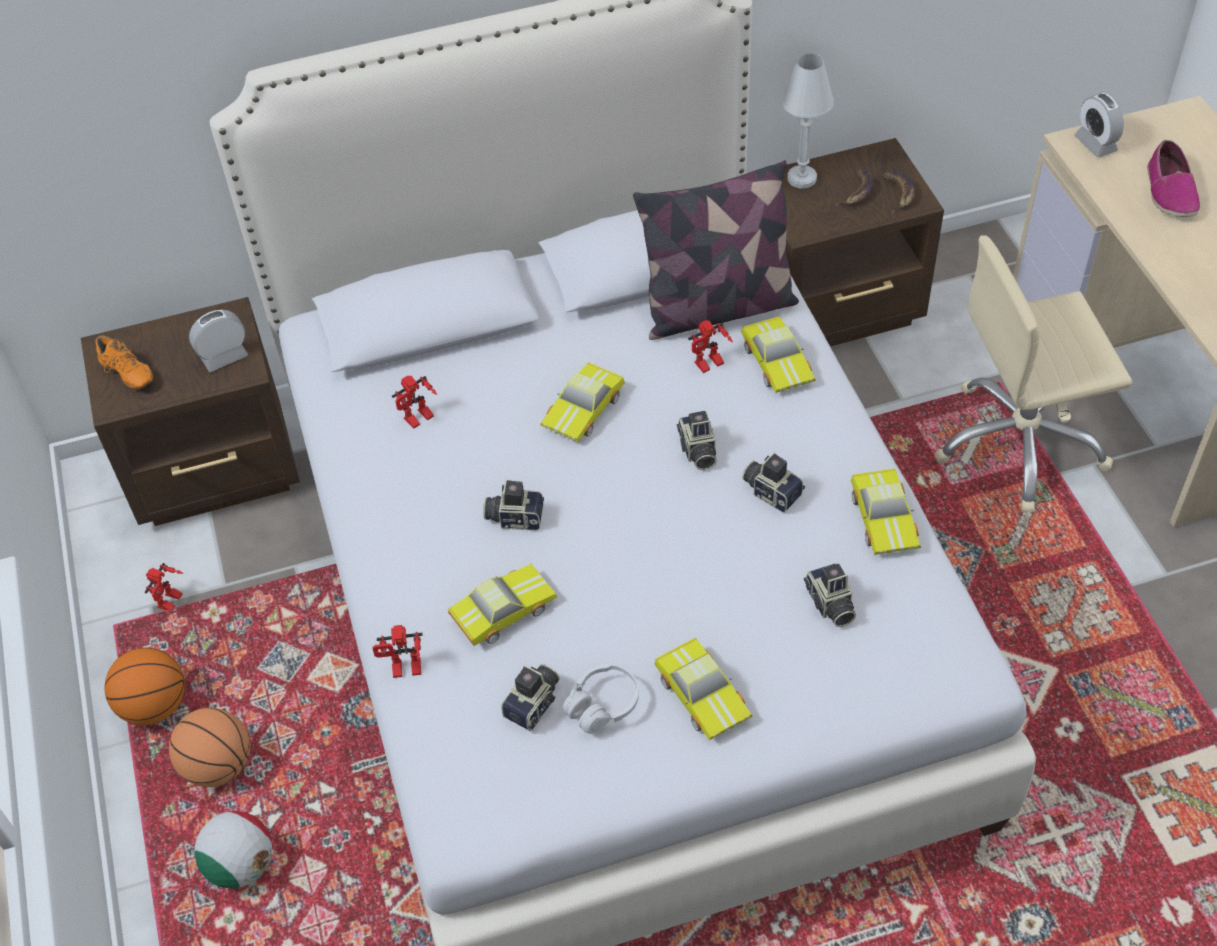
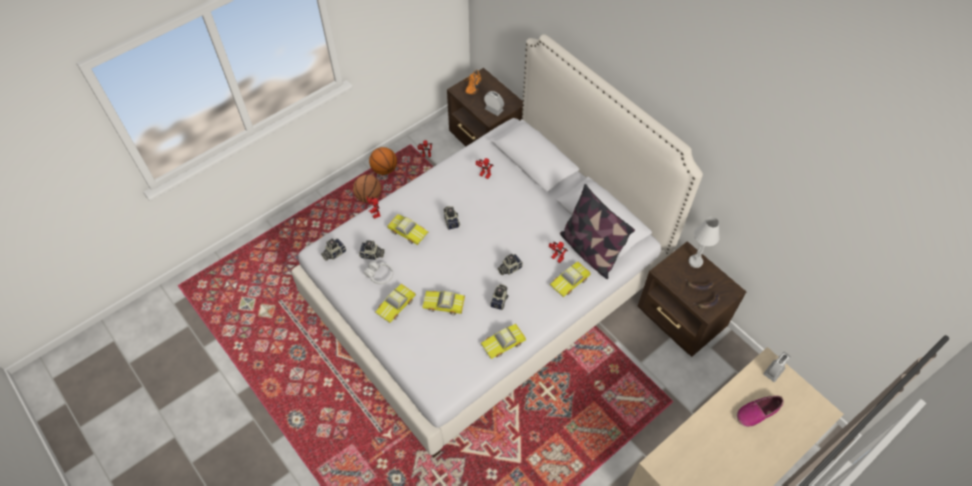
camera: 65 degrees right, 5 degrees up
football [194,811,272,889] -> none
toy car [540,363,625,442] -> toy car moved to [422,291,465,315]
camera [804,563,856,627] -> camera moved to [321,238,346,261]
beige office chair [935,235,1132,513] -> none

